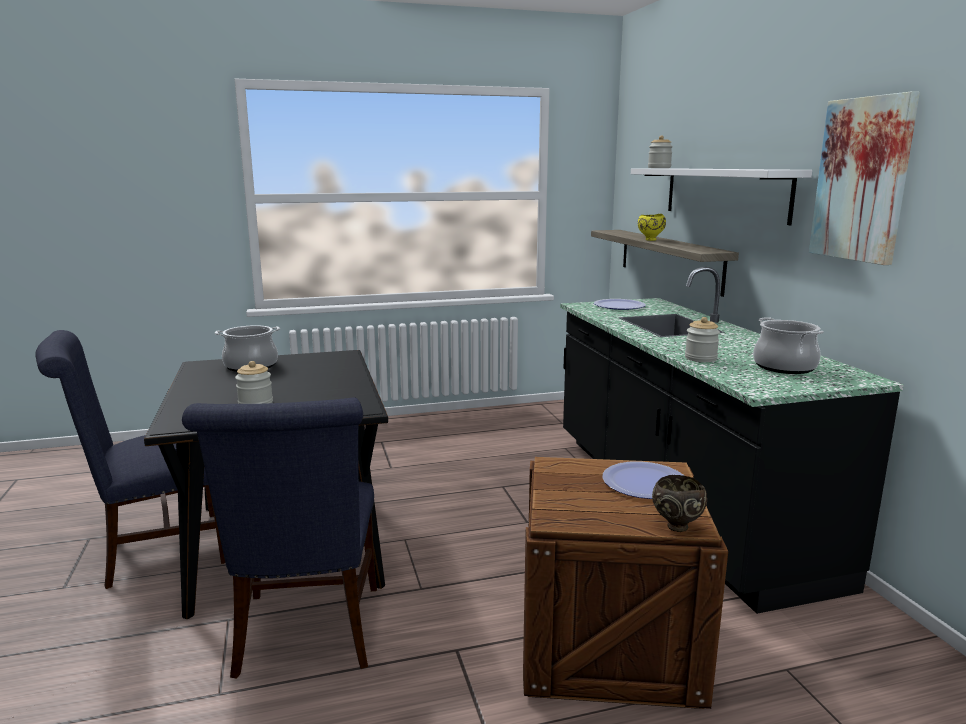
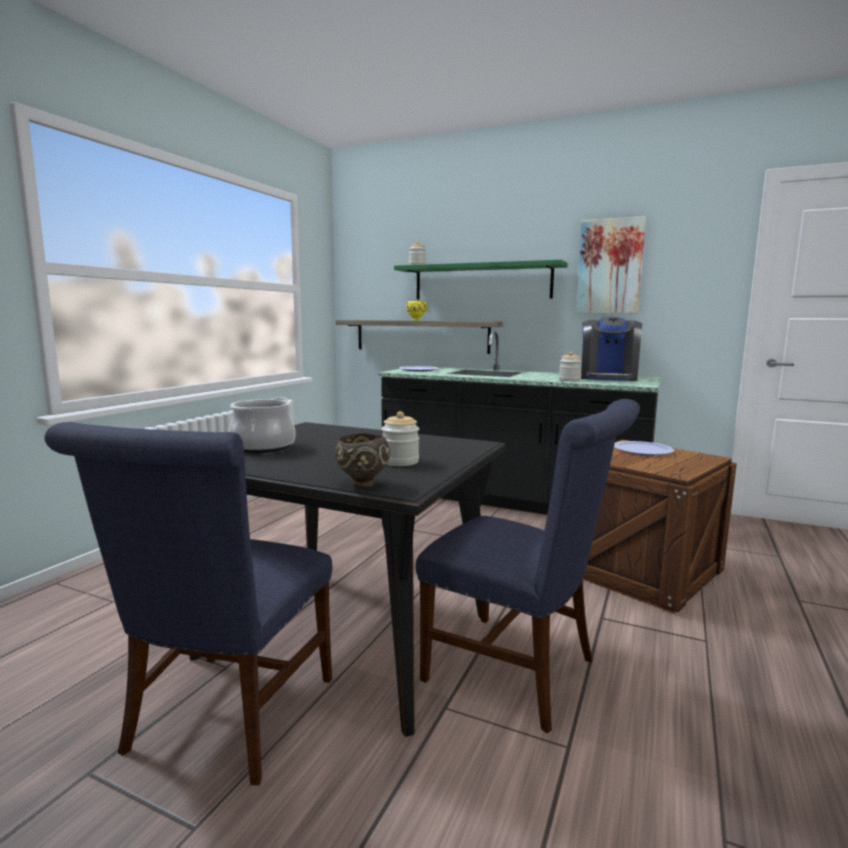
camera: 50 degrees left, 5 degrees down
white shelf [631,168,812,225] -> green shelf [394,260,568,299]
brown bowl [652,475,707,532] -> brown bowl moved to [335,433,390,488]
cooking pot [753,317,824,374] -> coffee machine [581,316,642,381]

